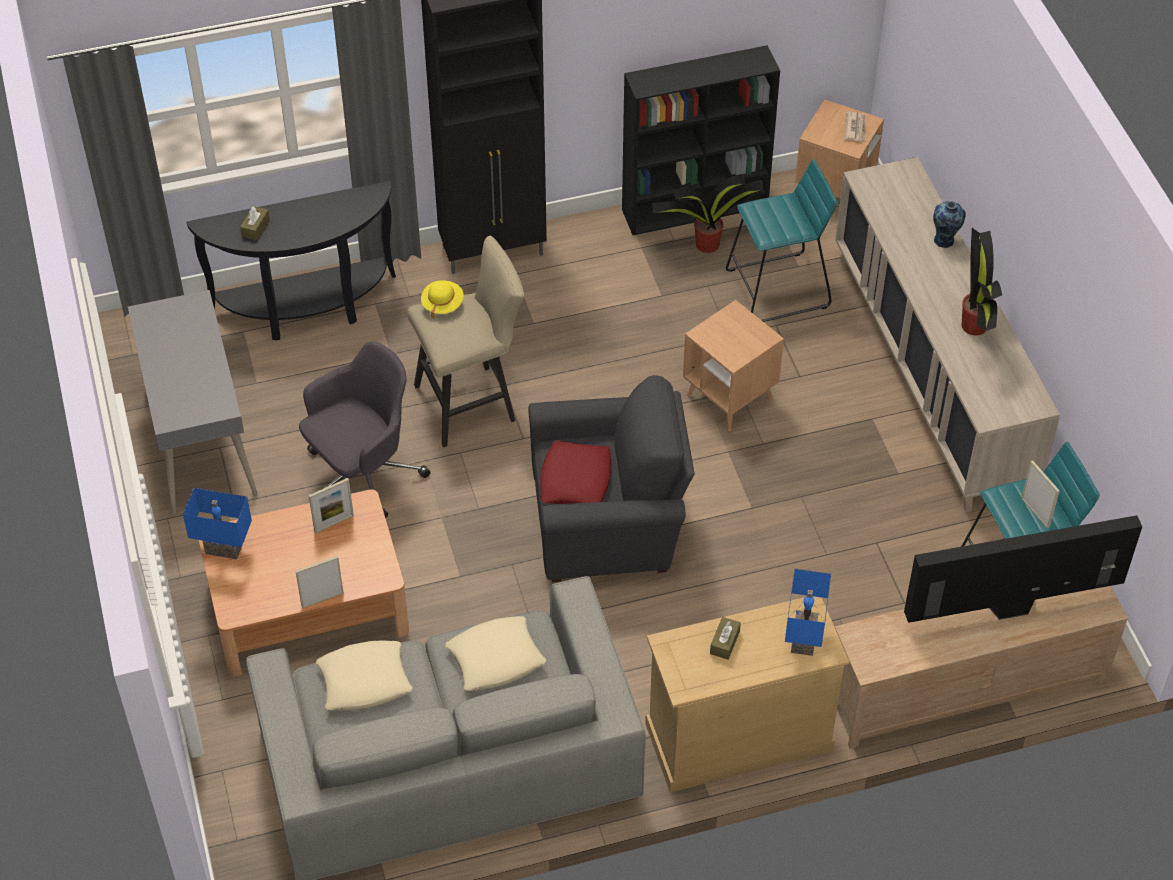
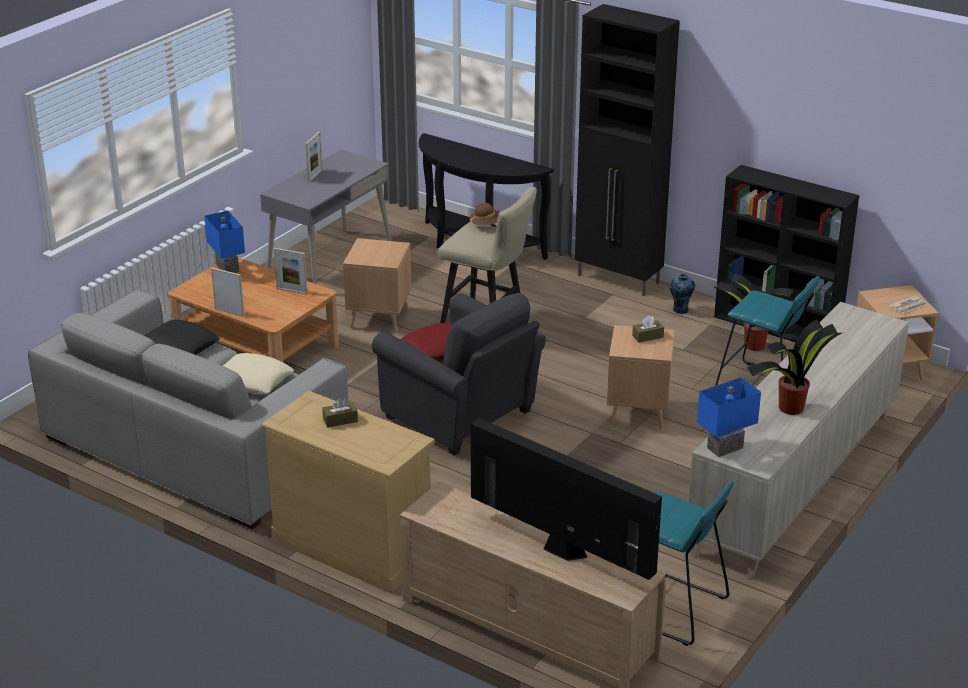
camera: 50 degrees right, 20 degrees down
brown tissue box [240,206,270,240] -> brown tissue box moved to [632,315,664,343]
grey office chair [299,342,430,518] -> brown side table [343,238,411,333]
beige pillow [316,641,413,710] -> black pillow [144,320,220,355]
yellow hat [421,280,464,319] -> brown hat [470,203,499,226]
blue table lamp [785,569,831,656] -> blue table lamp moved to [697,377,761,457]
vase [933,201,966,248] -> vase moved to [670,274,695,314]
picture frame [1021,460,1060,529] -> picture frame moved to [305,132,323,182]

